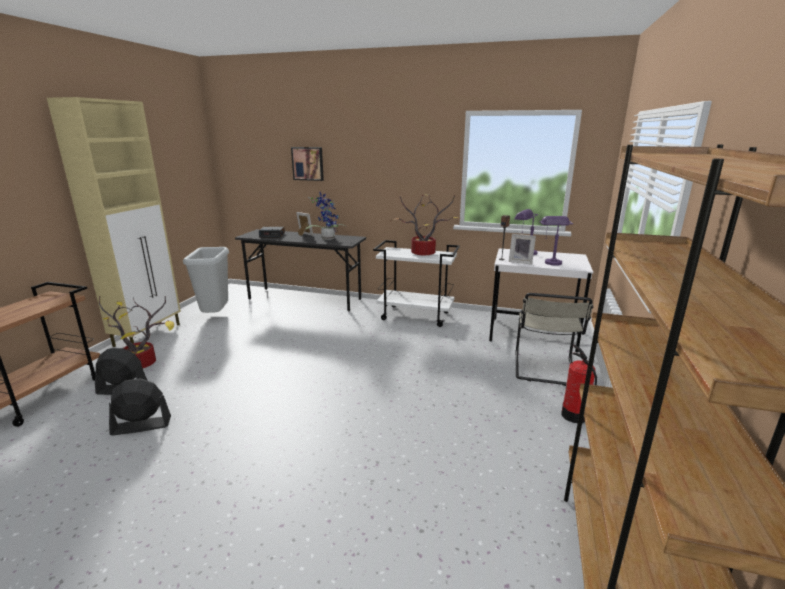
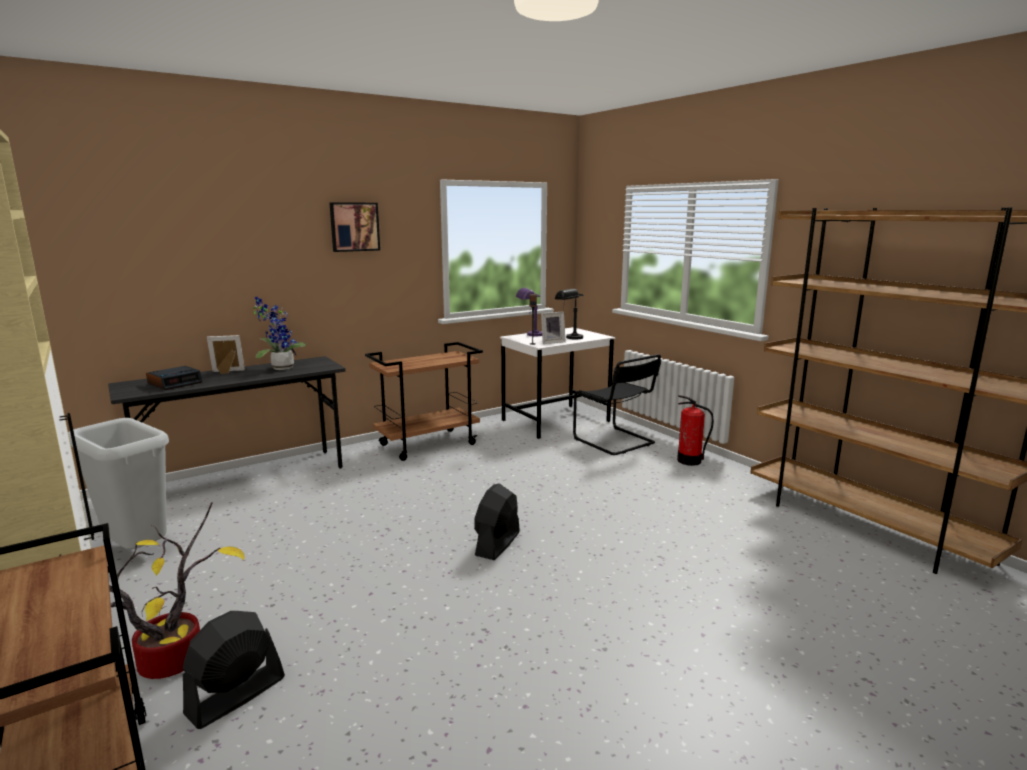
camera: 50 degrees left, 5 degrees down
black fan [109,378,171,435] -> black fan moved to [474,483,520,560]
picture [291,147,324,181] -> picture moved to [329,202,380,252]
white cart [373,240,460,327] -> brown cart [365,342,483,461]
potted plant [390,195,460,255] -> none
beige chair [515,293,593,386] -> black chair [573,354,661,455]
purple table lamp [540,216,573,266] -> black table lamp [555,289,584,339]

